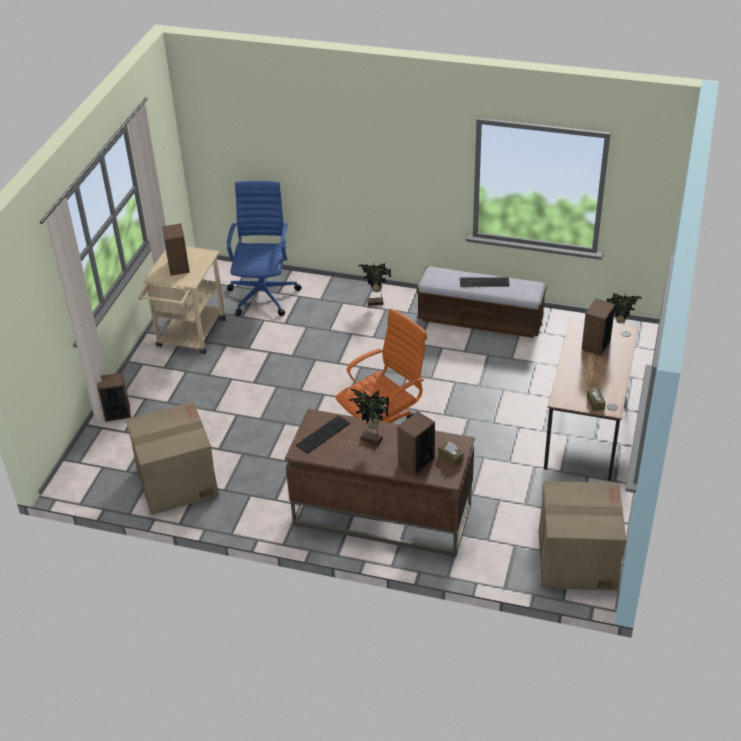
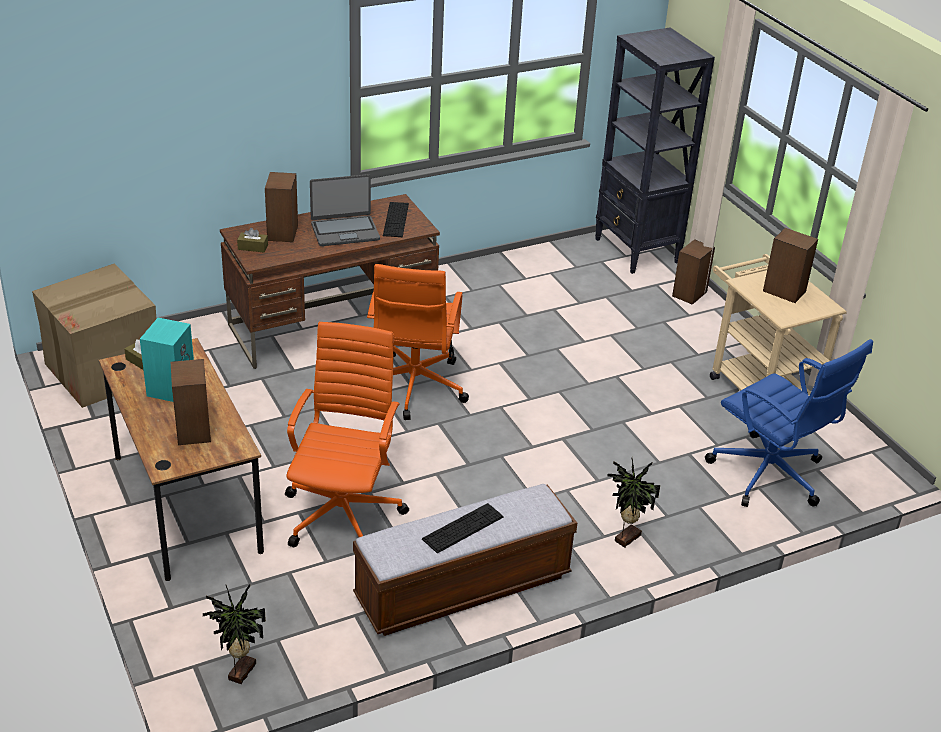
camera: 135 degrees right, 5 degrees down
cardboard box [126,401,219,515] -> none
potted plant [350,389,389,445] -> laptop [310,174,380,246]
none -> turquoise speaker [140,318,194,402]
none -> orange office chair [285,322,409,548]
none -> black bookcase [595,28,715,274]

